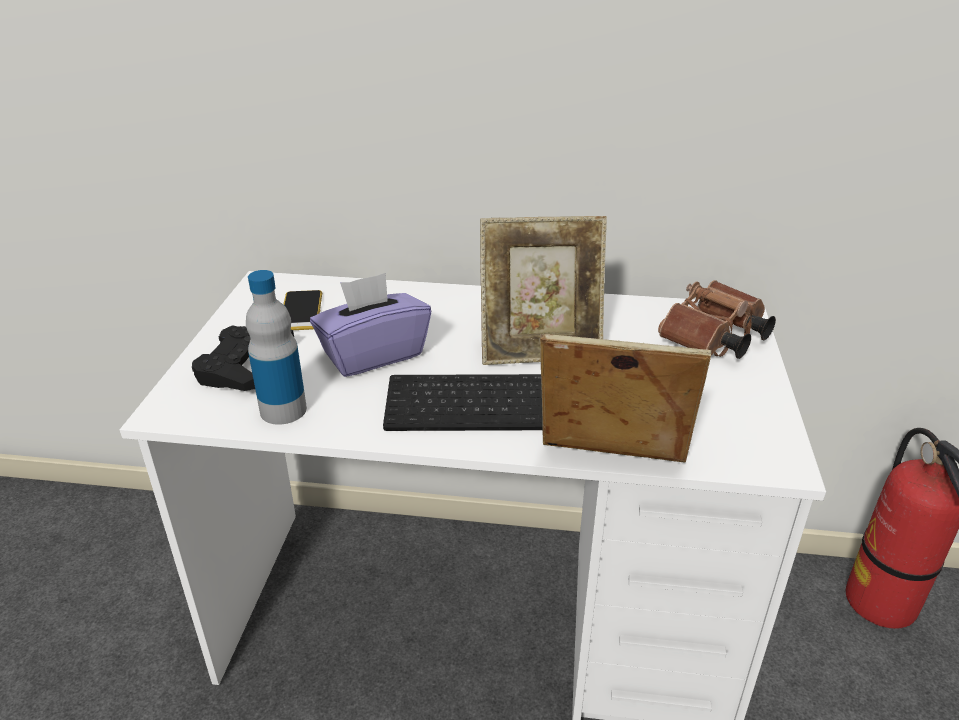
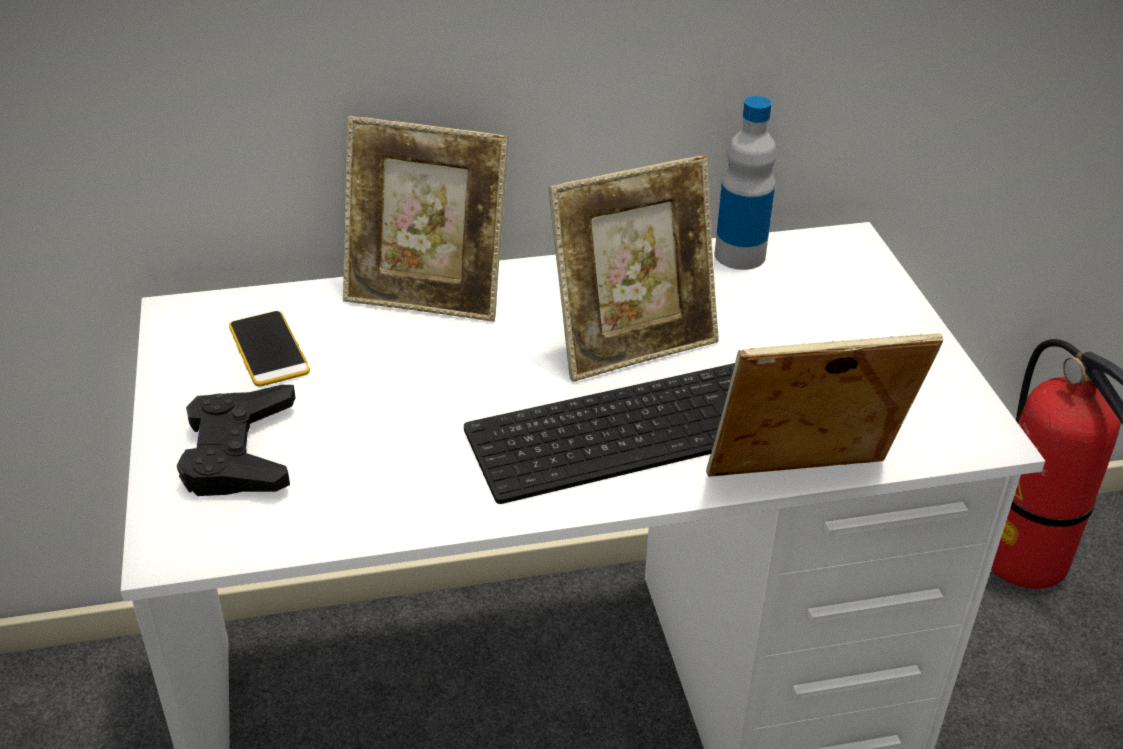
camera: 20 degrees left, 5 degrees up
bottle [246,270,307,425] -> bottle moved to [715,96,776,270]
purple tissue box [310,273,431,377] -> none
brown binoculars [658,280,776,359] -> none
none -> picture frame [343,116,509,321]

